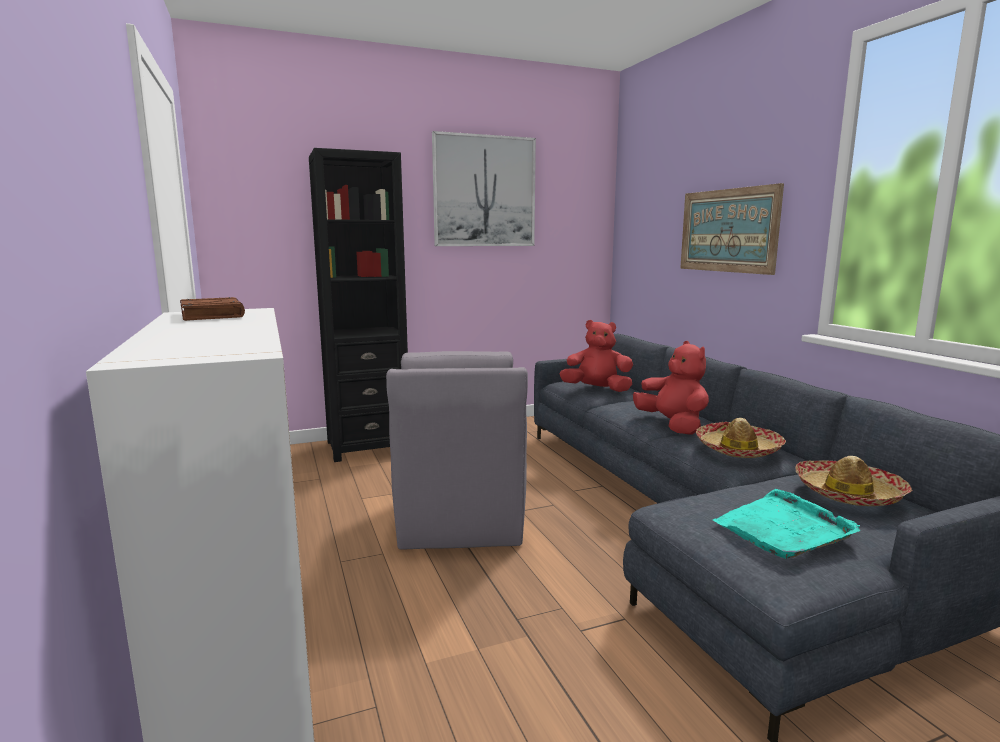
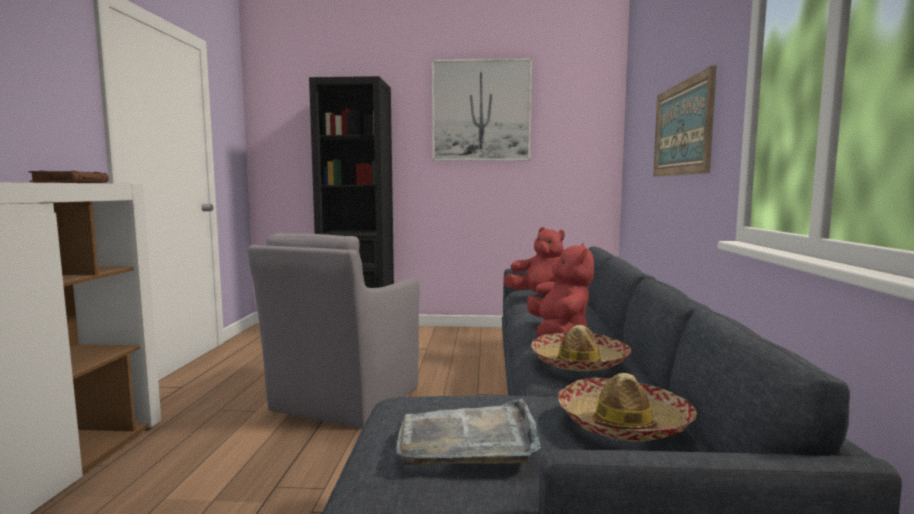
camera: 25 degrees right, 5 degrees down
turquoise tray [713,489,861,559] -> grey tray [396,399,541,466]

